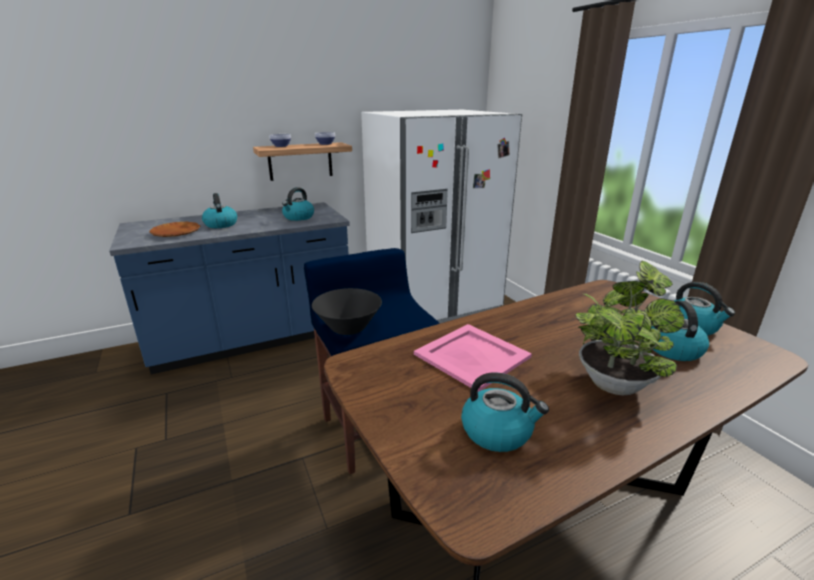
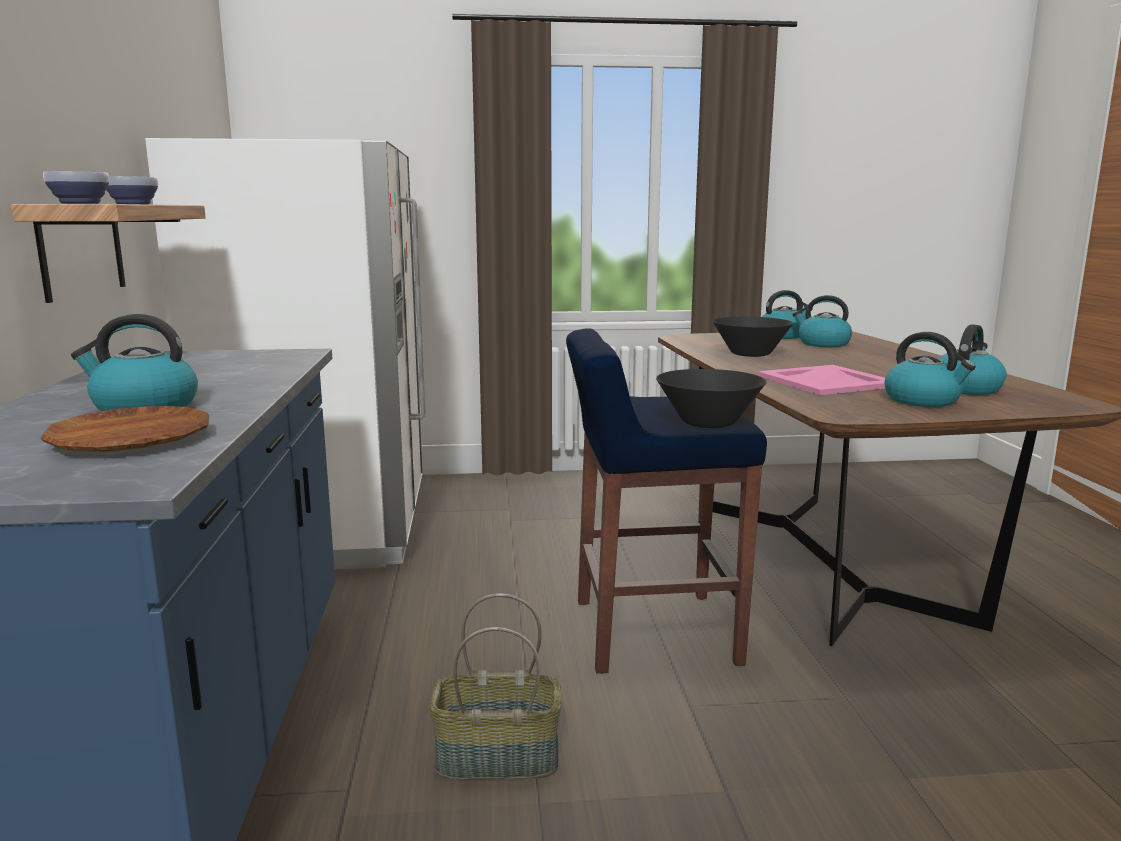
camera: 70 degrees left, 10 degrees down
kettle [282,187,314,221] -> kettle moved to [885,332,976,407]
potted plant [575,261,684,395] -> none
none -> basket [429,593,561,779]
none -> black bowl [713,317,794,357]

